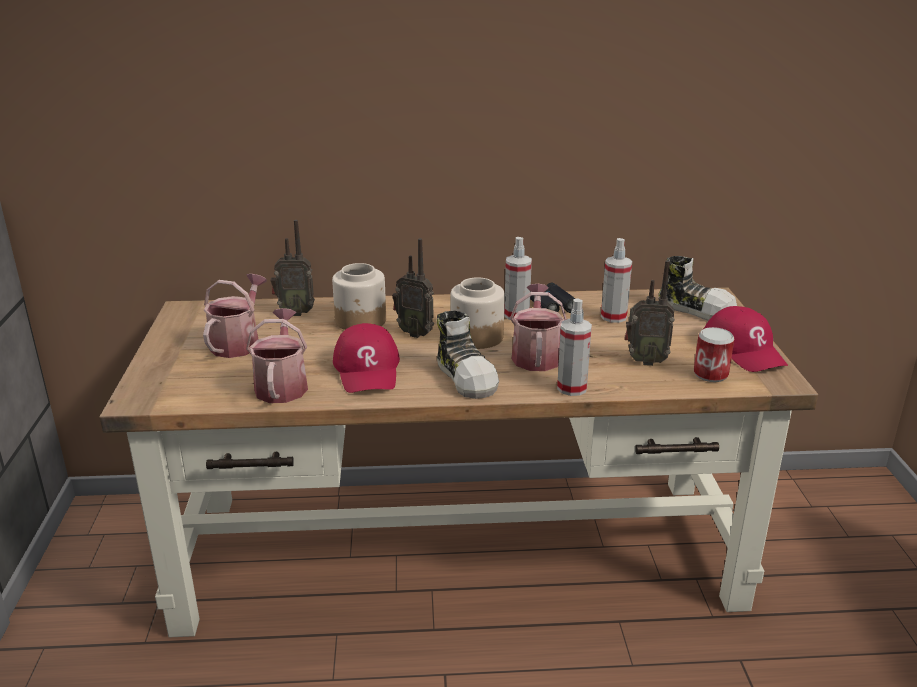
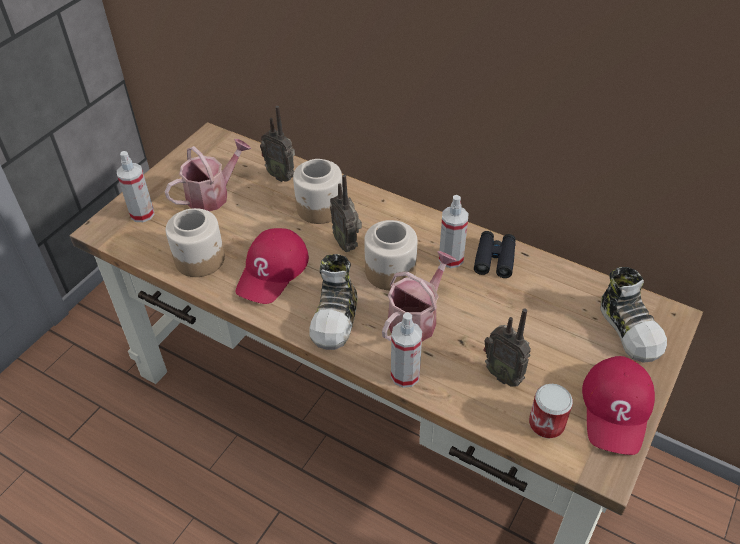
camera: 35 degrees right, 20 degrees up
watering can [246,308,308,403] -> jar [166,208,225,277]
spray bottle [601,238,632,323] -> spray bottle moved to [117,151,155,222]

